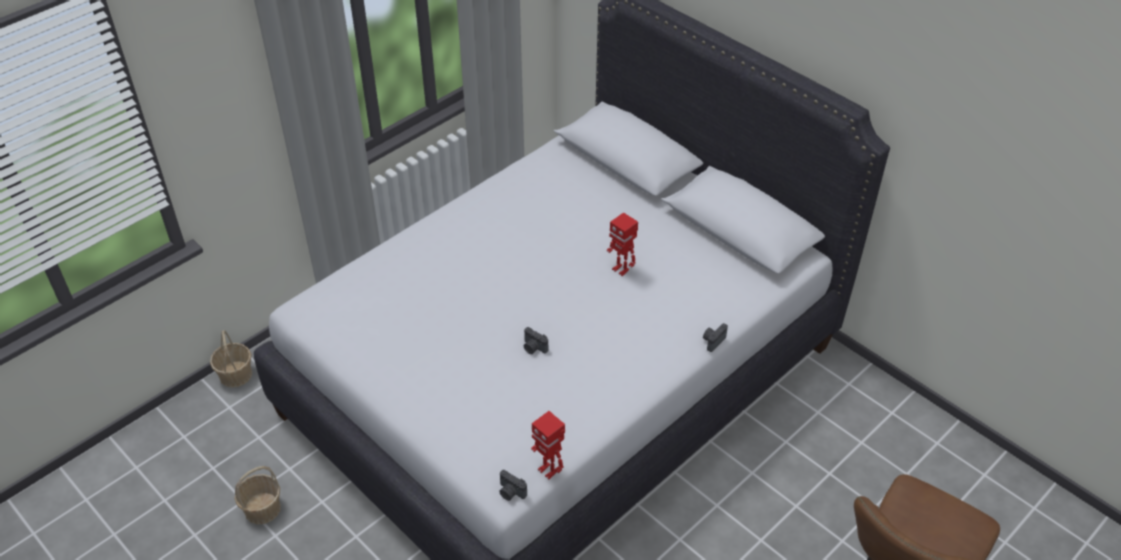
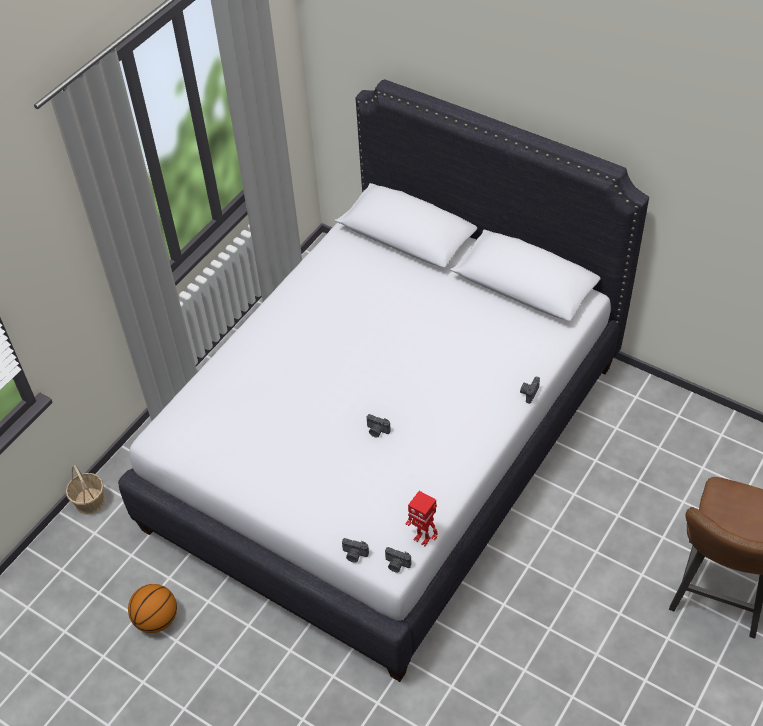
camera: 10 degrees left, 5 degrees up
basket [235,466,281,525] -> basketball [128,584,177,633]
toy robot [607,212,638,276] -> none
none -> camera [342,538,369,562]

